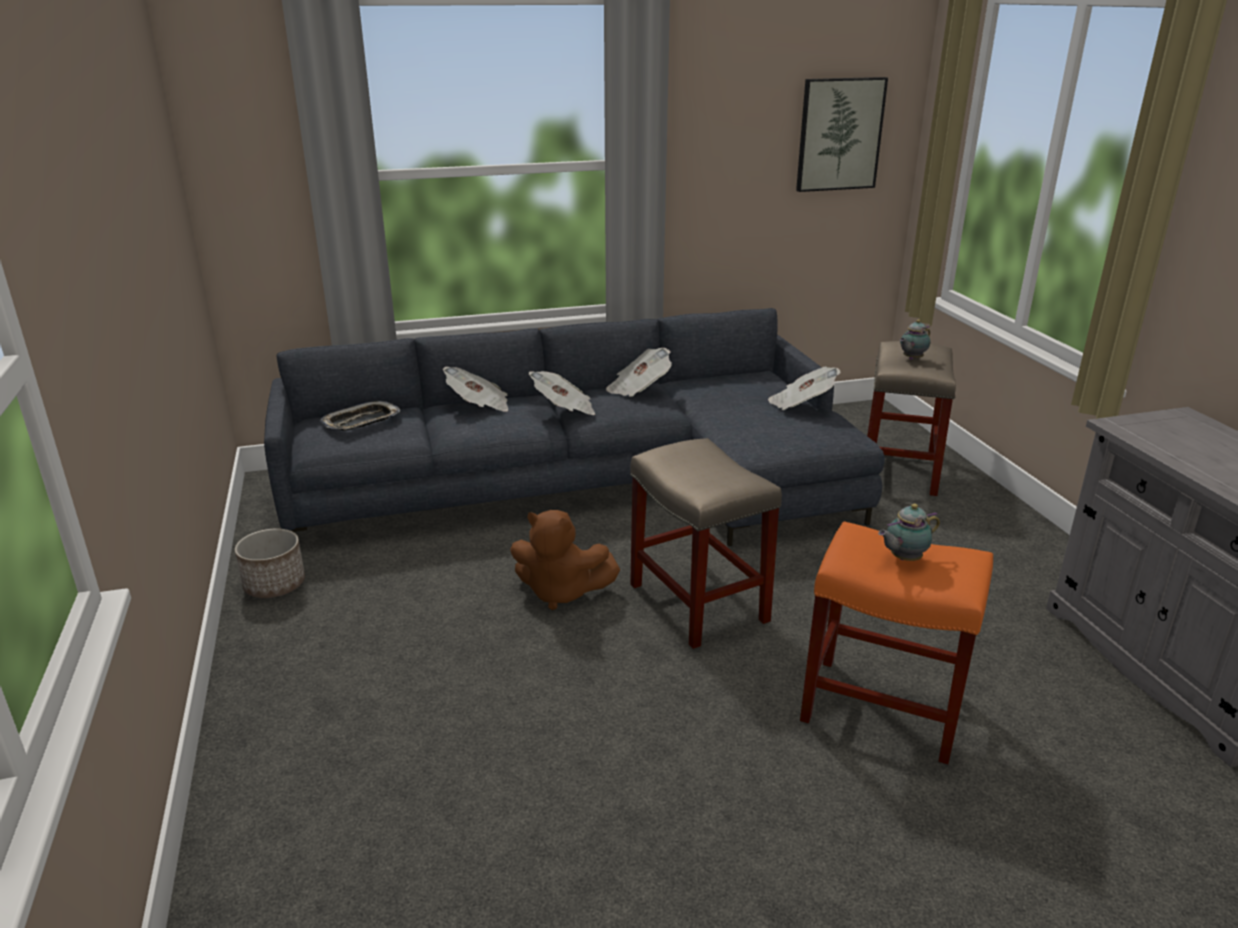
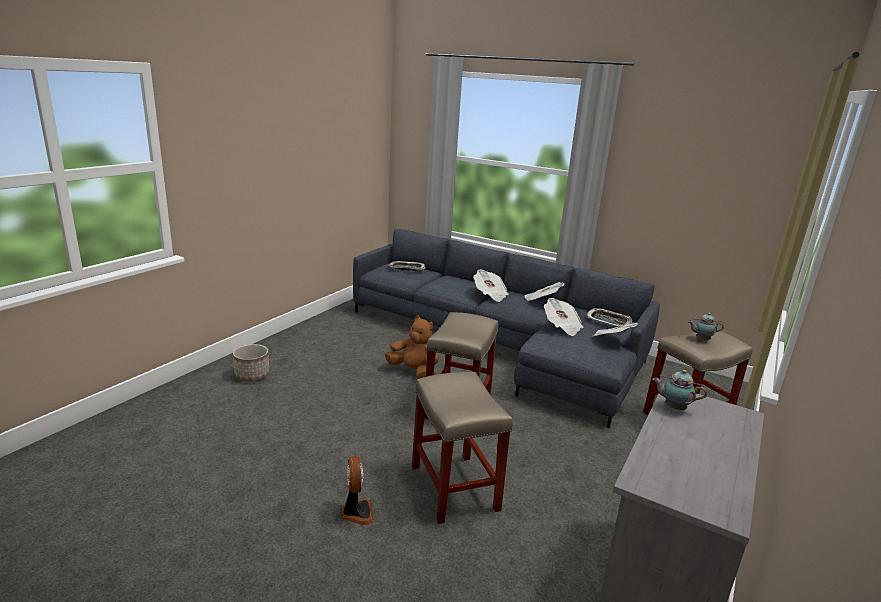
camera: 45 degrees right, 5 degrees down
planter [235,529,305,598] -> planter moved to [233,344,270,382]
newspaper [443,367,508,412] -> newspaper moved to [544,298,583,336]
brown plush toy [510,510,620,610] -> brown plush toy turned 150 degrees clockwise [385,316,439,379]
picture [796,77,888,192] -> none
orange stool [800,521,993,764] -> beige stool [412,372,513,524]
teapot [878,504,940,561] -> teapot moved to [652,370,707,410]
none -> fan [341,456,374,525]
none -> tray [587,308,632,327]

